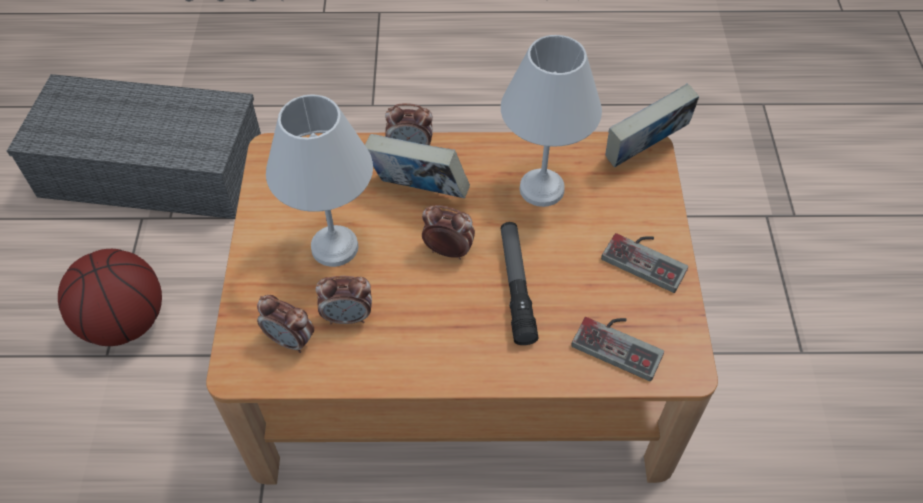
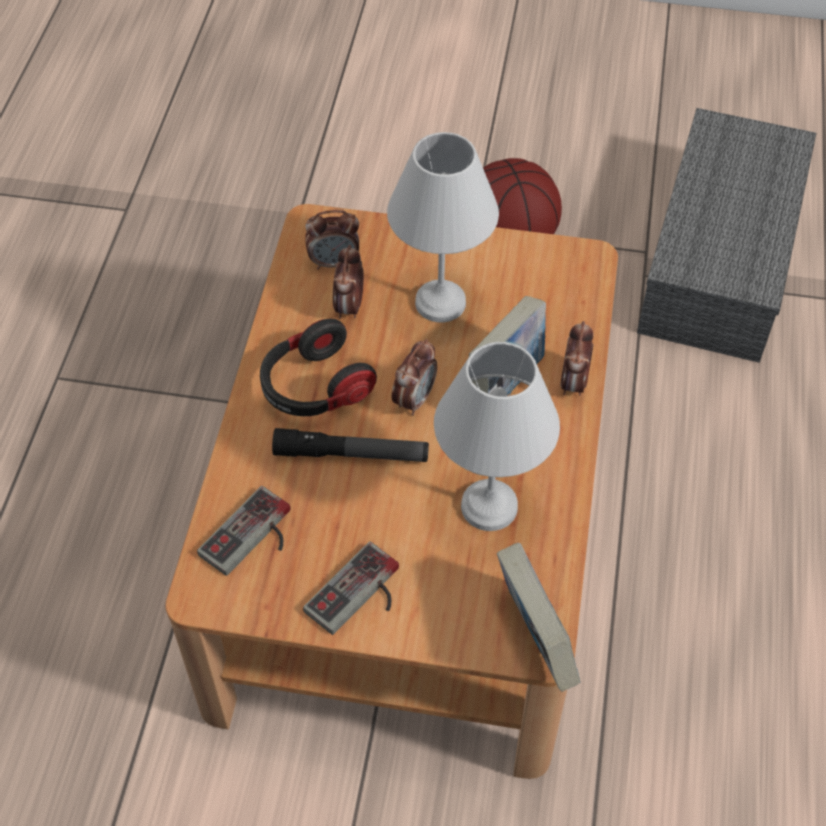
camera: 100 degrees right, 0 degrees up
alarm clock [257,295,314,353] -> alarm clock turned 135 degrees counterclockwise [305,210,359,270]
none -> headphones [260,319,377,416]

